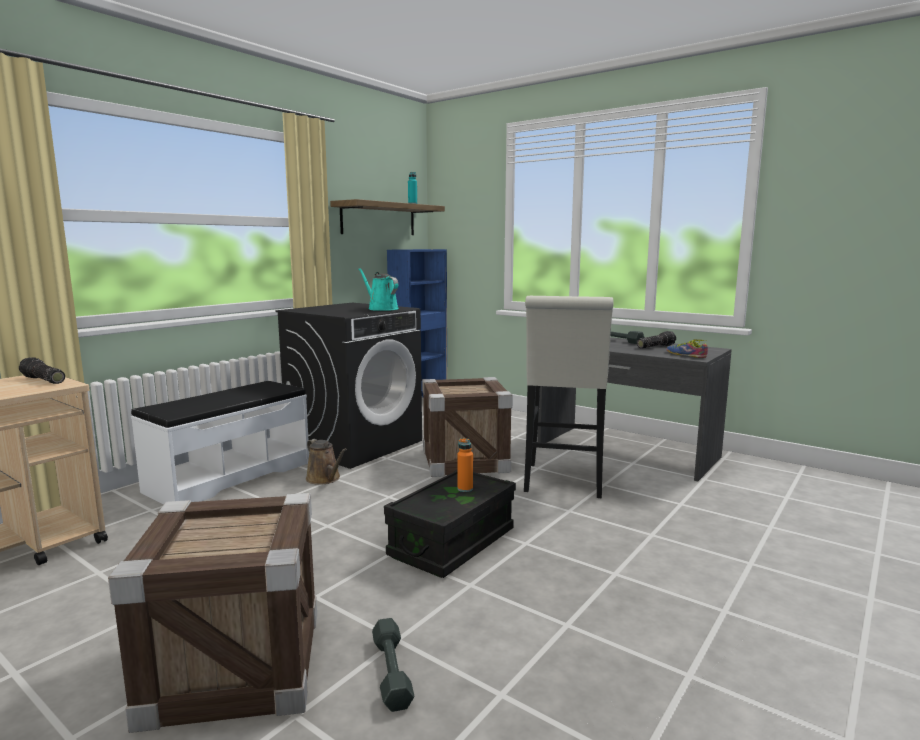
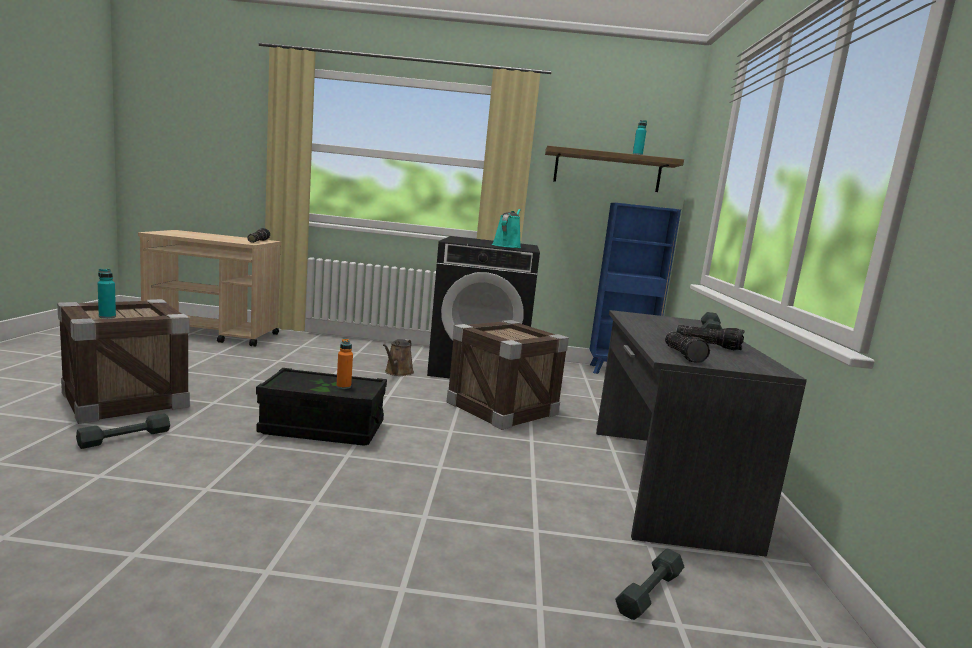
camera: 55 degrees right, 0 degrees up
white bench [131,381,309,504] -> none
white stool [524,296,614,498] -> none
shoe [666,339,708,358] -> flashlight [665,332,710,363]
none -> turquoise bottle [98,269,116,319]
none -> grey dumbbell [615,548,684,620]

